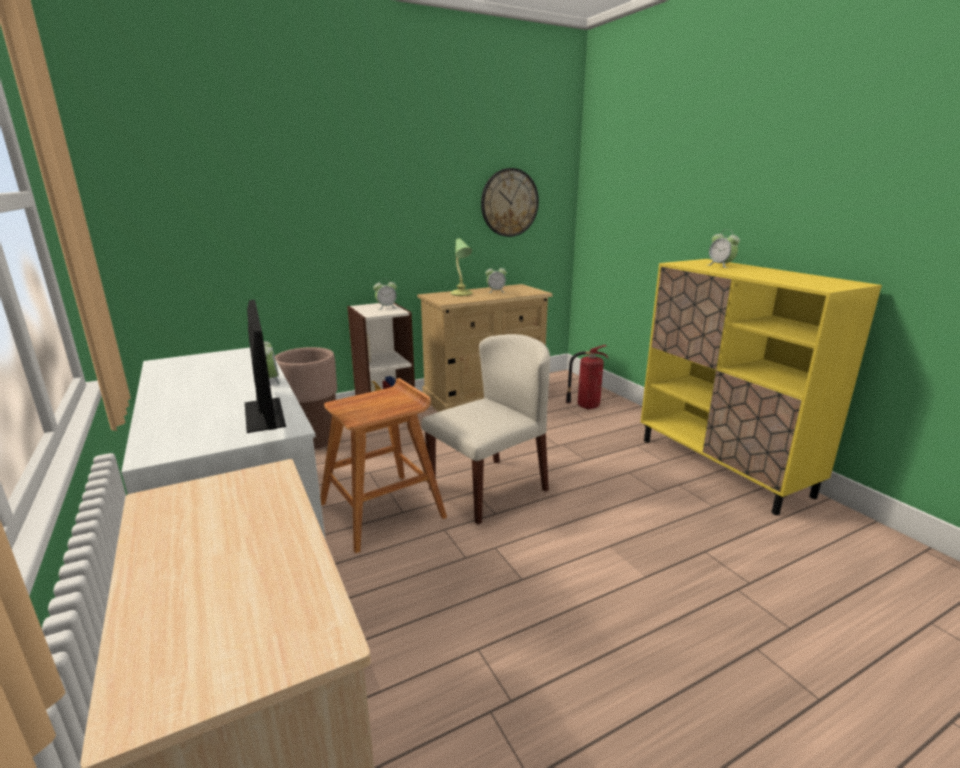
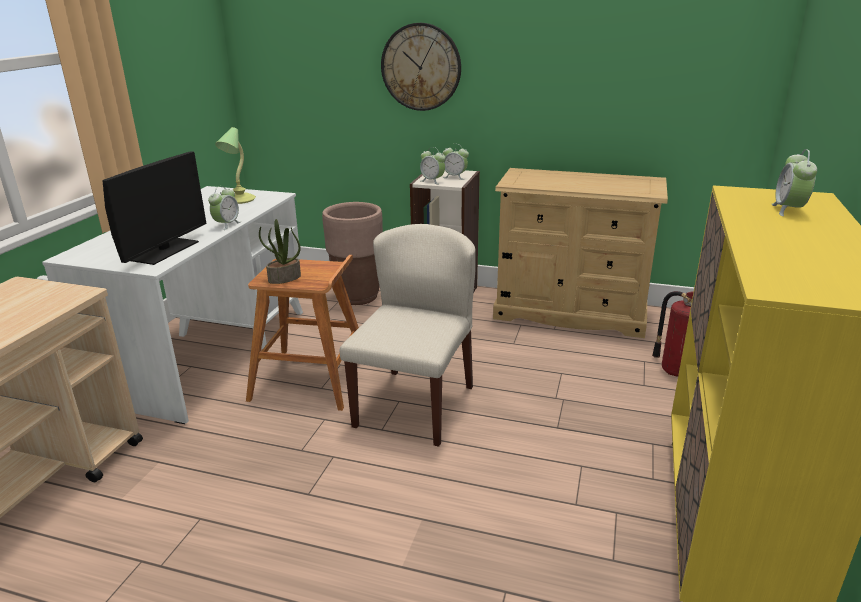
camera: 45 degrees right, 5 degrees up
beige chair [422,334,550,524] -> beige chair turned 75 degrees counterclockwise [340,224,476,447]
table lamp [450,238,473,296] -> table lamp moved to [215,127,256,204]
wall clock [481,168,539,237] -> wall clock moved to [381,23,461,111]
alarm clock [485,267,507,293] -> alarm clock moved to [420,147,445,184]
none -> potted plant [259,219,301,284]

